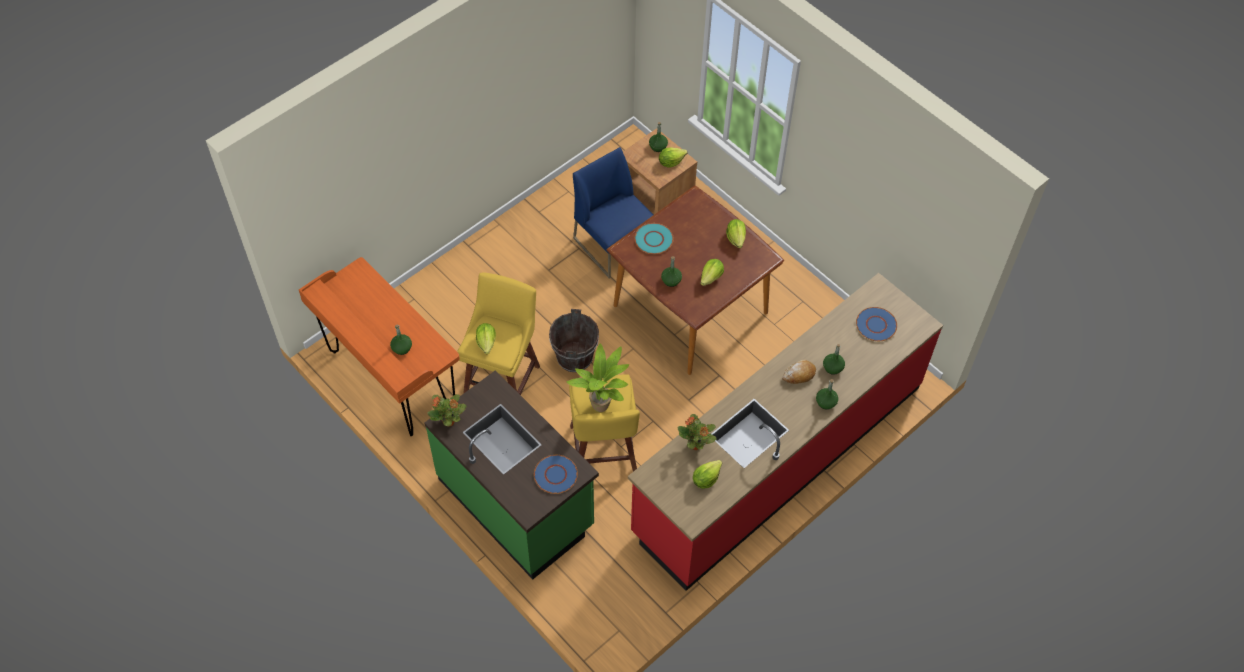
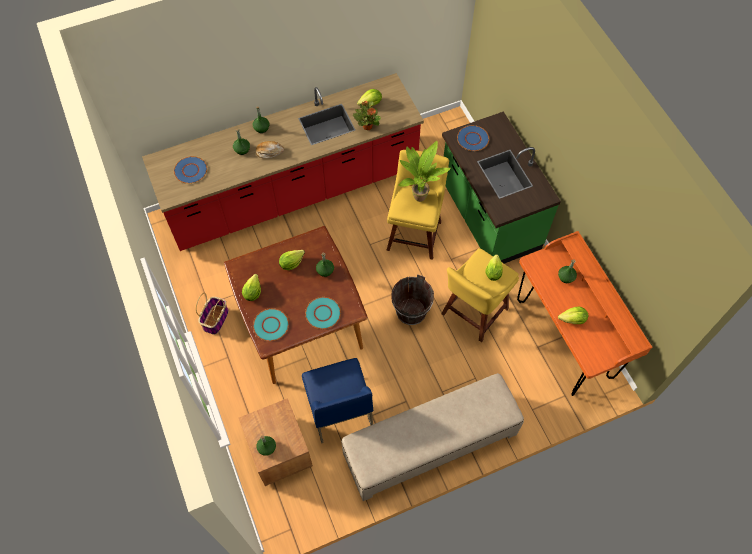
camera: 160 degrees left, 5 degrees up
potted plant [428,394,466,427] -> none
lettuce [659,147,687,167] -> lettuce moved to [558,307,588,324]
none -> basket [196,293,229,335]
none -> turquoise plate [253,308,289,341]
none -> beige bench [341,373,524,501]

